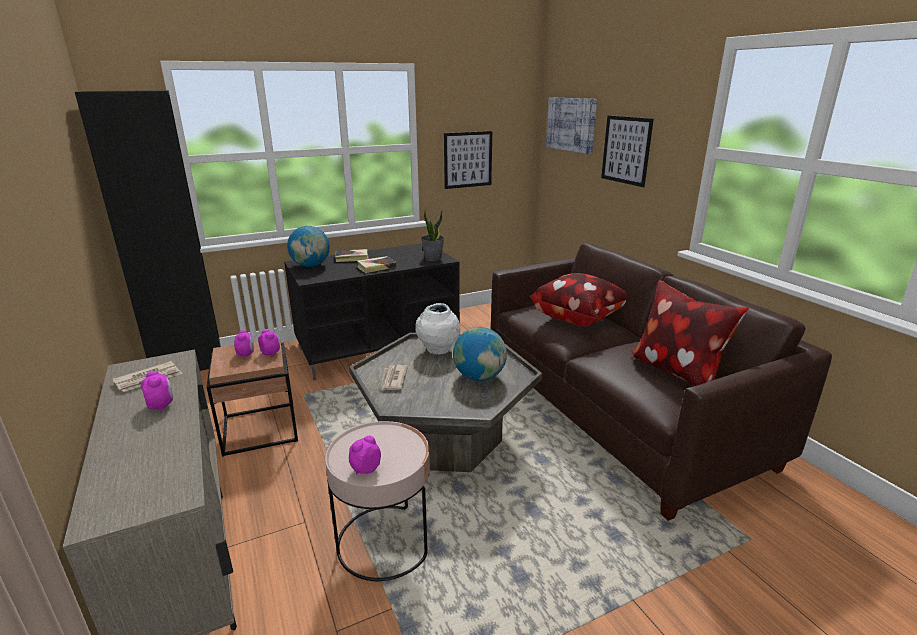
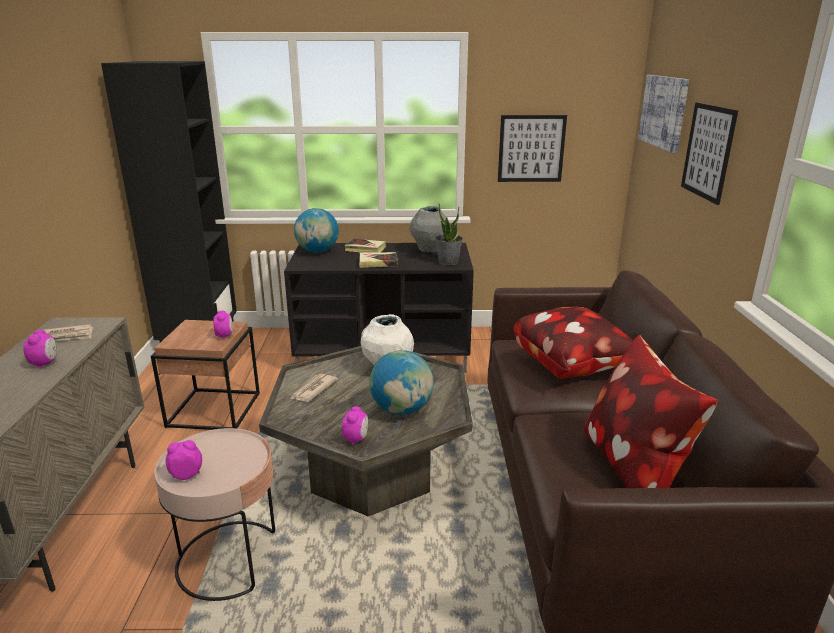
camera: 25 degrees right, 0 degrees up
alarm clock [234,330,254,358] -> alarm clock moved to [342,406,368,445]
none -> grey vase [409,206,446,253]

